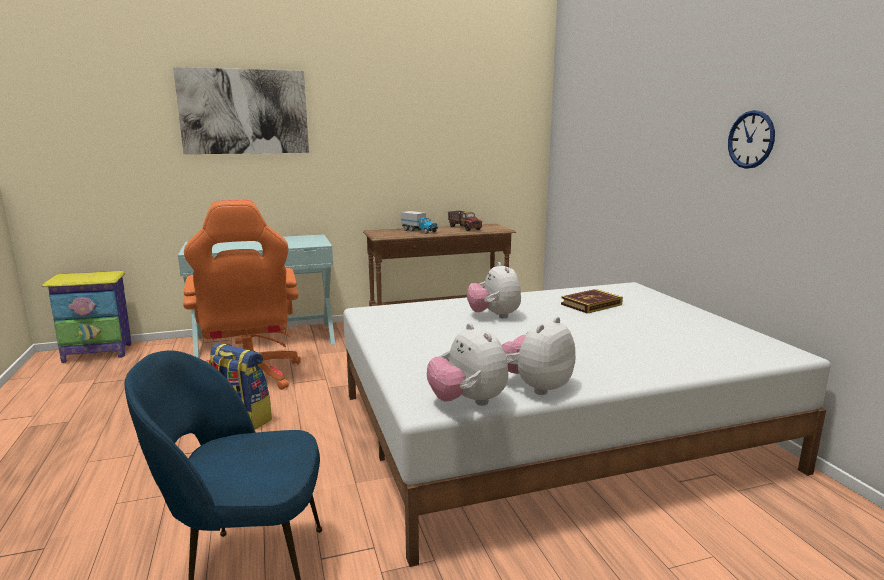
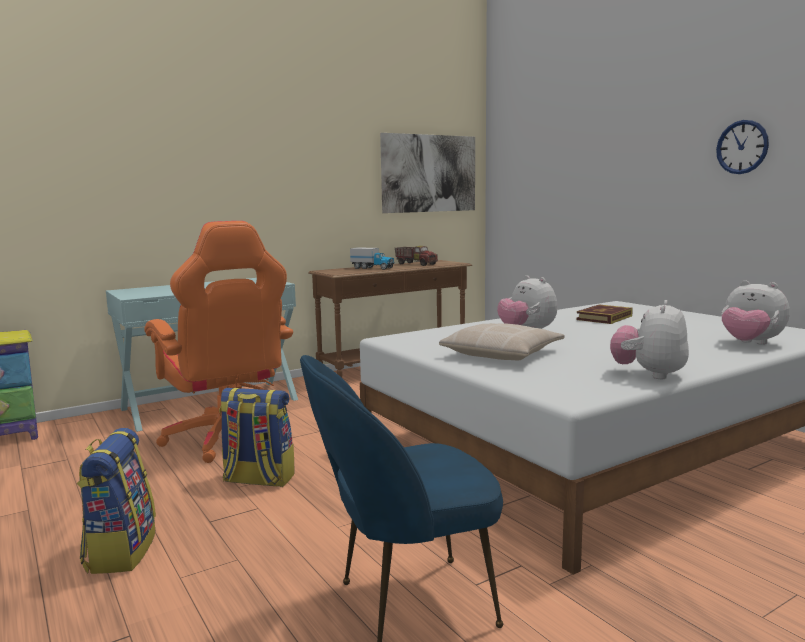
camera: 15 degrees left, 5 degrees down
picture [173,67,309,154] -> picture moved to [380,133,475,213]
plush toy [427,323,508,406] -> plush toy moved to [722,280,790,345]
none -> backpack [77,428,156,574]
none -> beige pillow [439,323,565,360]

